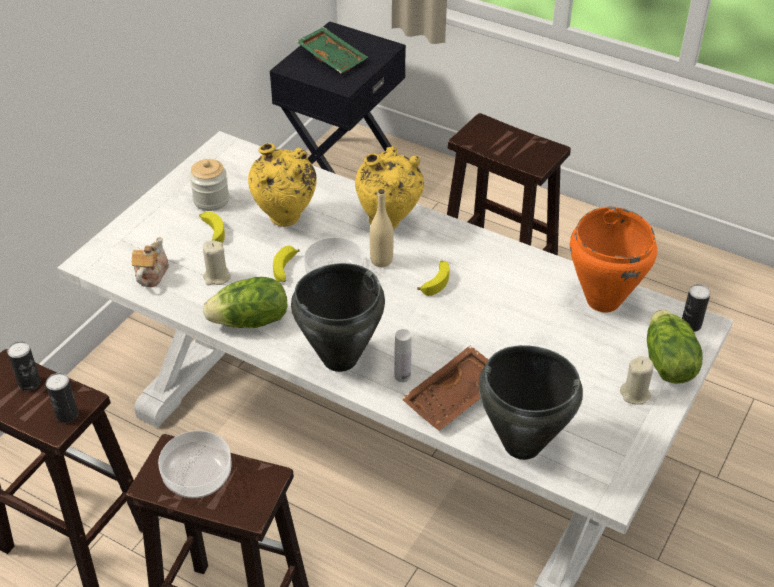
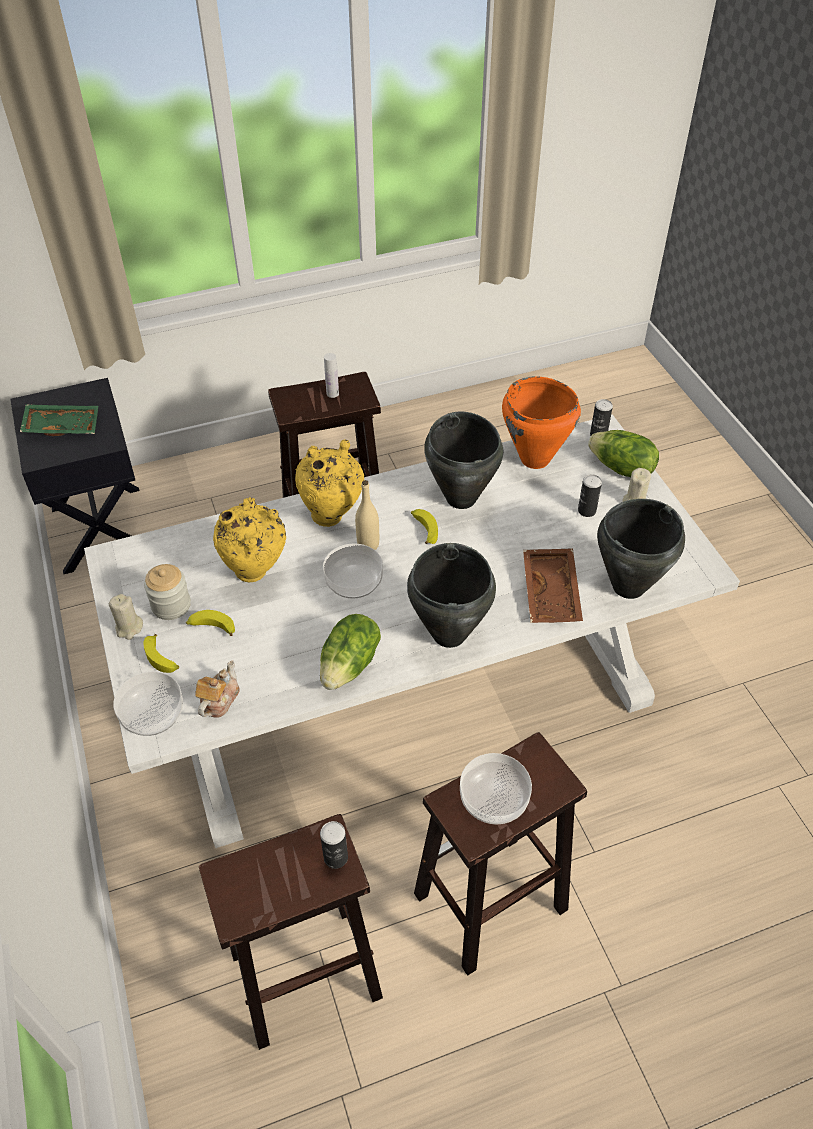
camera: 50 degrees left, 5 degrees up
can [7,341,40,391] -> can moved to [578,474,602,517]
teapot [132,237,169,287] -> teapot turned 60 degrees clockwise [195,661,240,718]
beige candle [203,240,231,285] -> beige candle moved to [109,594,143,640]
banana [273,246,300,282] -> banana moved to [144,634,179,673]
white bottle [394,329,412,382] -> white bottle moved to [324,353,339,398]
none -> bowl [113,671,183,736]
none -> black cooking pot [424,411,503,509]

